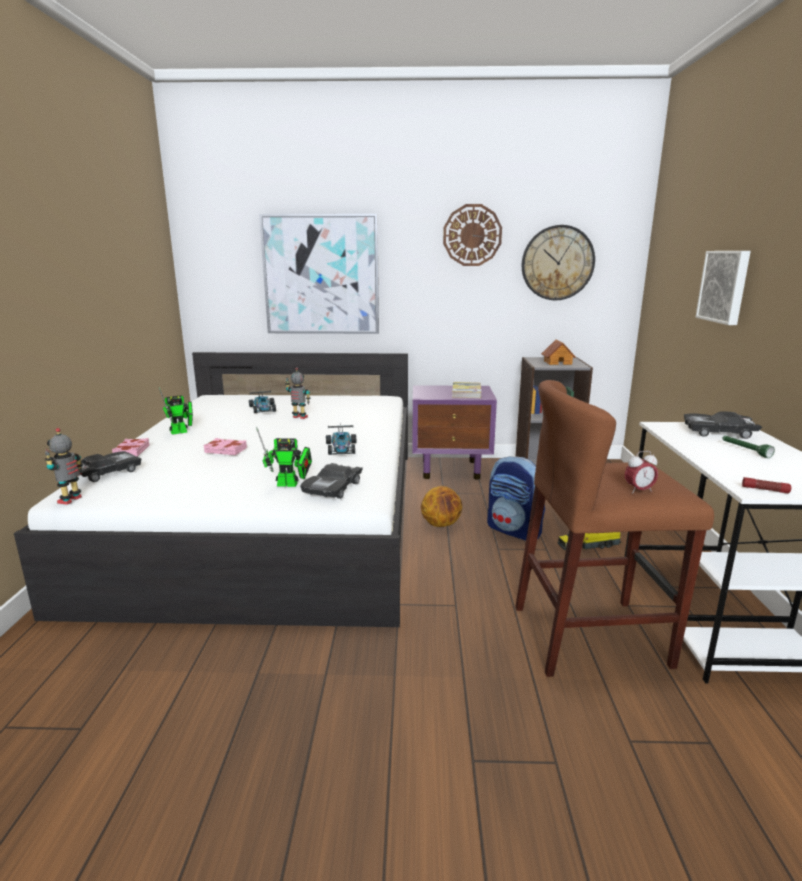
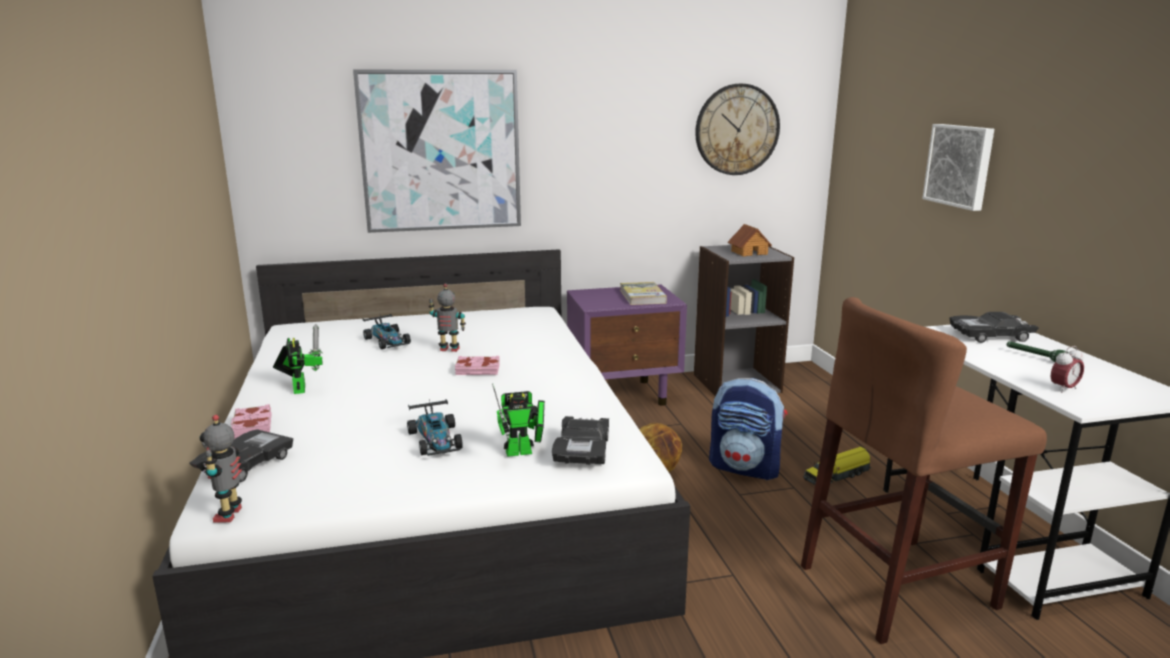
camera: 15 degrees left, 0 degrees up
toy robot [159,387,193,435] -> toy robot turned 60 degrees counterclockwise [273,324,323,394]
pink book [204,438,247,455] -> pink book moved to [455,356,500,375]
toy car [326,422,356,455] -> toy car moved to [407,399,463,456]
wall clock [443,204,502,266] -> none
alarm clock [625,451,658,494] -> alarm clock moved to [1051,346,1084,393]
flashlight [742,477,791,493] -> none

